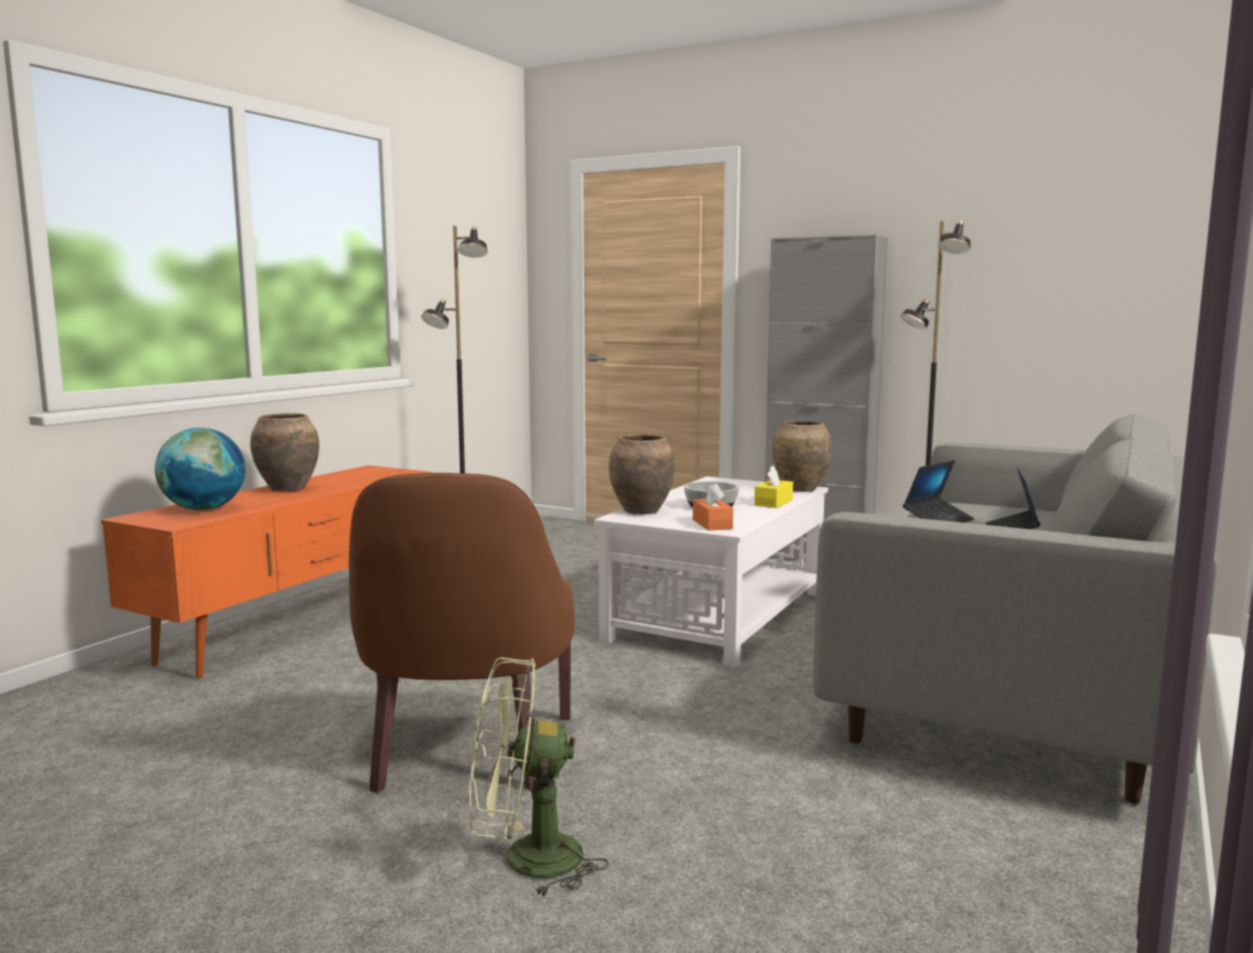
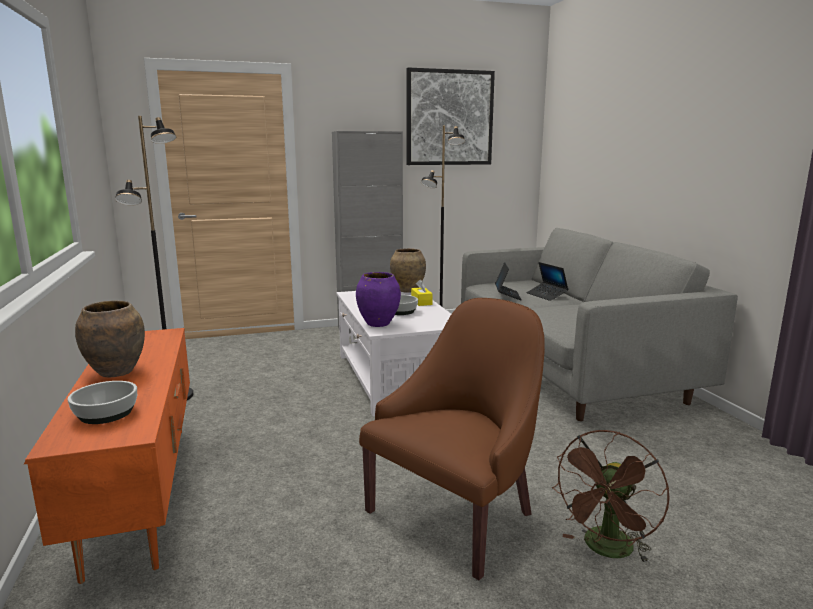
camera: 45 degrees left, 5 degrees up
globe [155,428,245,510] -> bowl [68,381,137,424]
brown armchair [349,473,575,793] -> brown armchair turned 90 degrees counterclockwise [359,298,545,580]
green fan [469,657,608,899] -> brown fan [552,430,670,564]
brown vase [609,434,675,514] -> purple vase [356,272,401,327]
orange tissue box [693,483,733,531] -> none
none -> picture [406,68,495,165]

